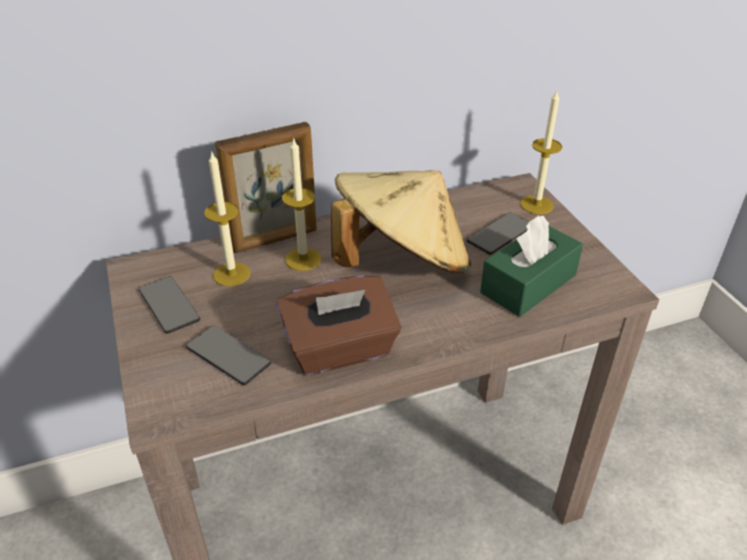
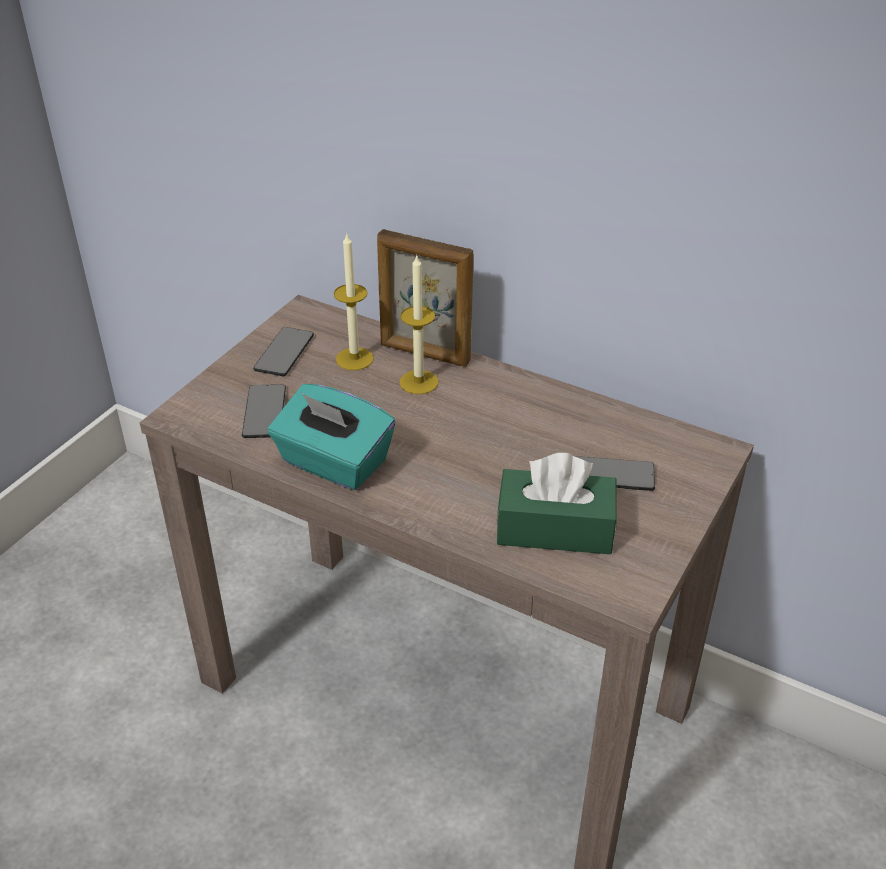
camera: 50 degrees right, 0 degrees up
brown tissue box [276,275,401,375] -> turquoise tissue box [268,384,395,490]
beige hat [331,170,471,274] -> none
candle [520,91,562,214] -> none

